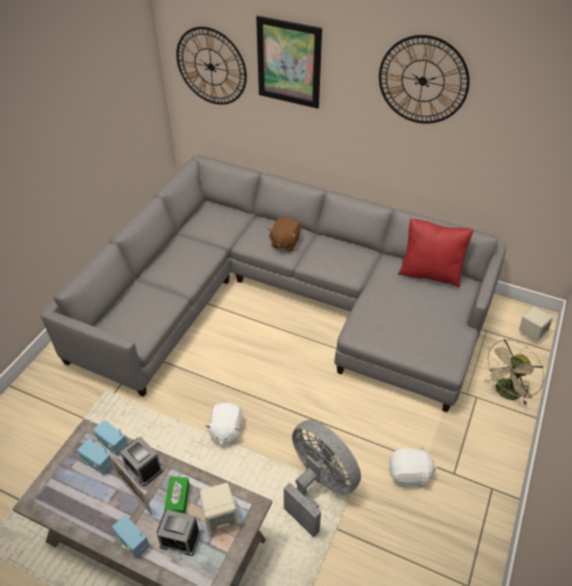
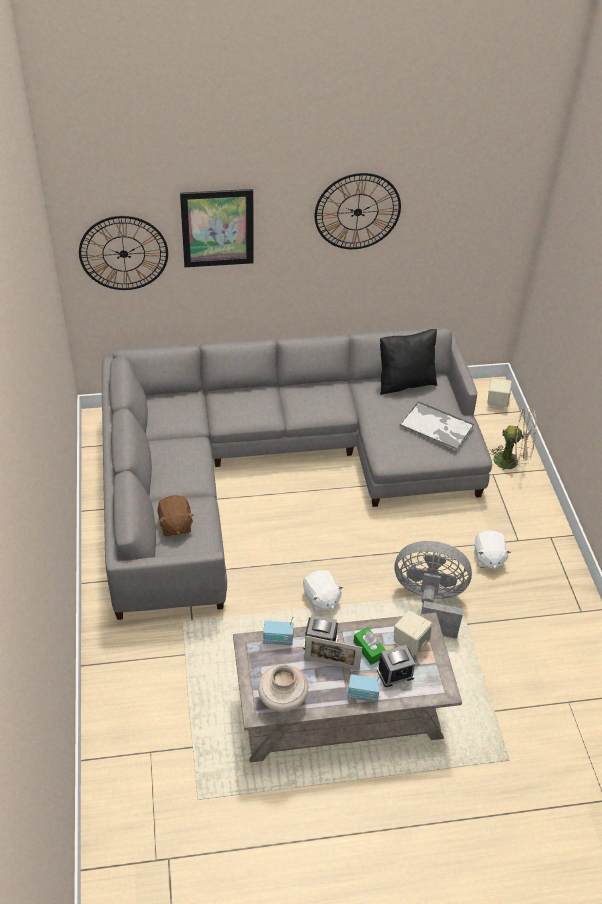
camera: 35 degrees left, 0 degrees up
radio [77,439,113,475] -> none
brown plush toy [268,217,301,251] -> brown plush toy moved to [158,495,194,536]
white plush toy [388,446,437,487] -> white plush toy turned 120 degrees clockwise [475,530,511,569]
red pillow [398,218,474,288] -> black pillow [380,329,437,395]
beige fan [482,339,544,406] -> beige fan turned 90 degrees counterclockwise [488,407,536,478]
none -> beige vase [258,664,308,712]
none -> tray [400,401,475,451]

